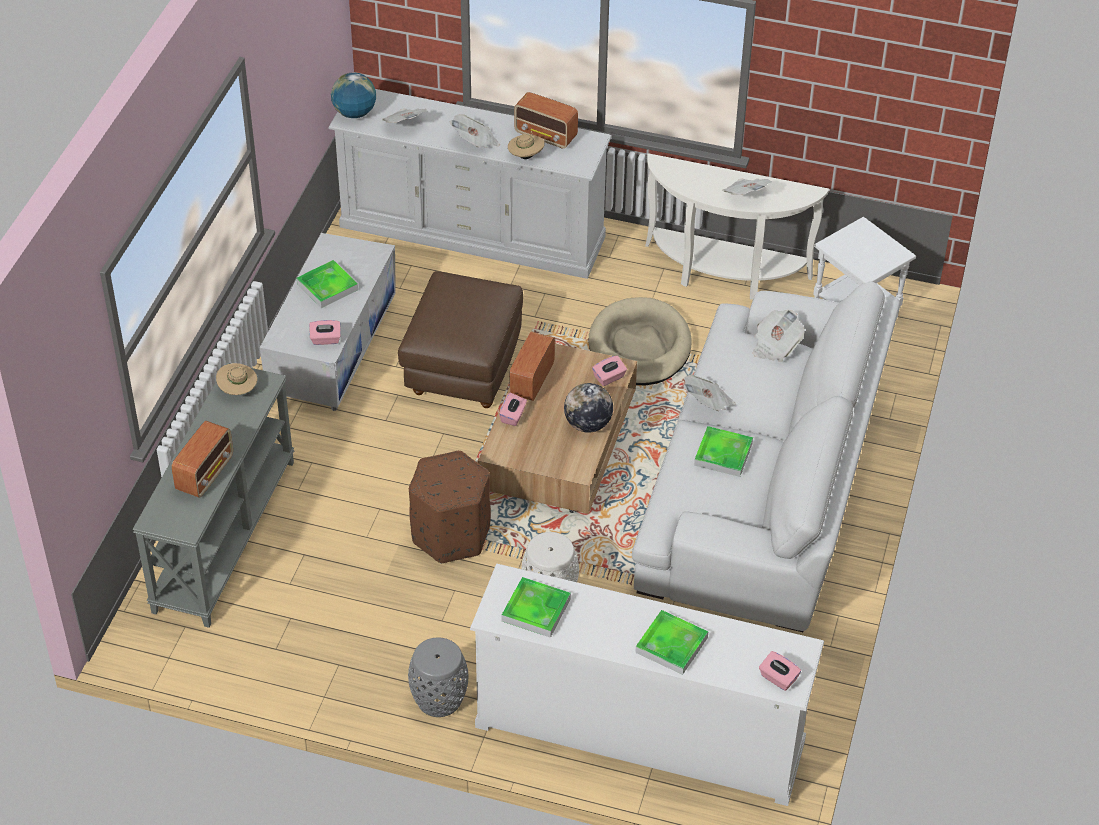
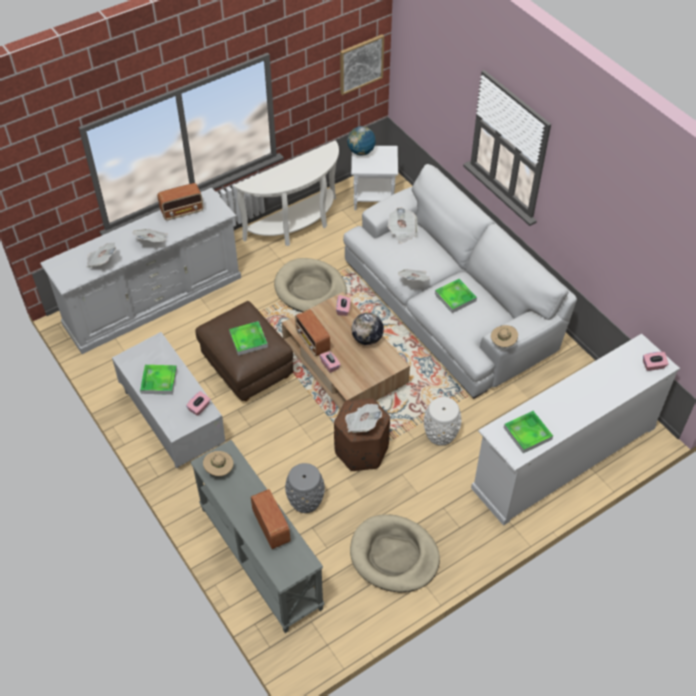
camera: 50 degrees left, 5 degrees up
globe [331,73,376,118] -> globe moved to [347,126,376,155]
grey stool [408,637,468,717] -> grey stool moved to [285,463,325,513]
beige hat [508,131,545,159] -> beige hat moved to [491,325,518,347]
tray [635,610,708,675] -> tray moved to [229,321,268,356]
newspaper [723,179,772,195] -> newspaper moved to [345,404,382,433]
none -> picture [340,34,384,95]
none -> beige dog bed [350,515,440,592]

